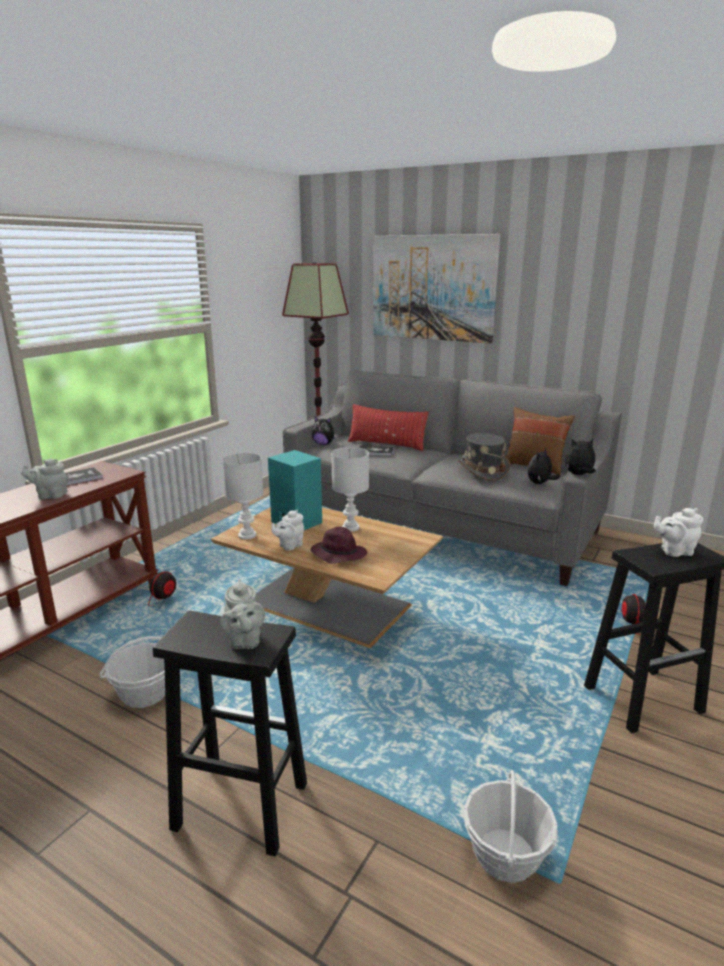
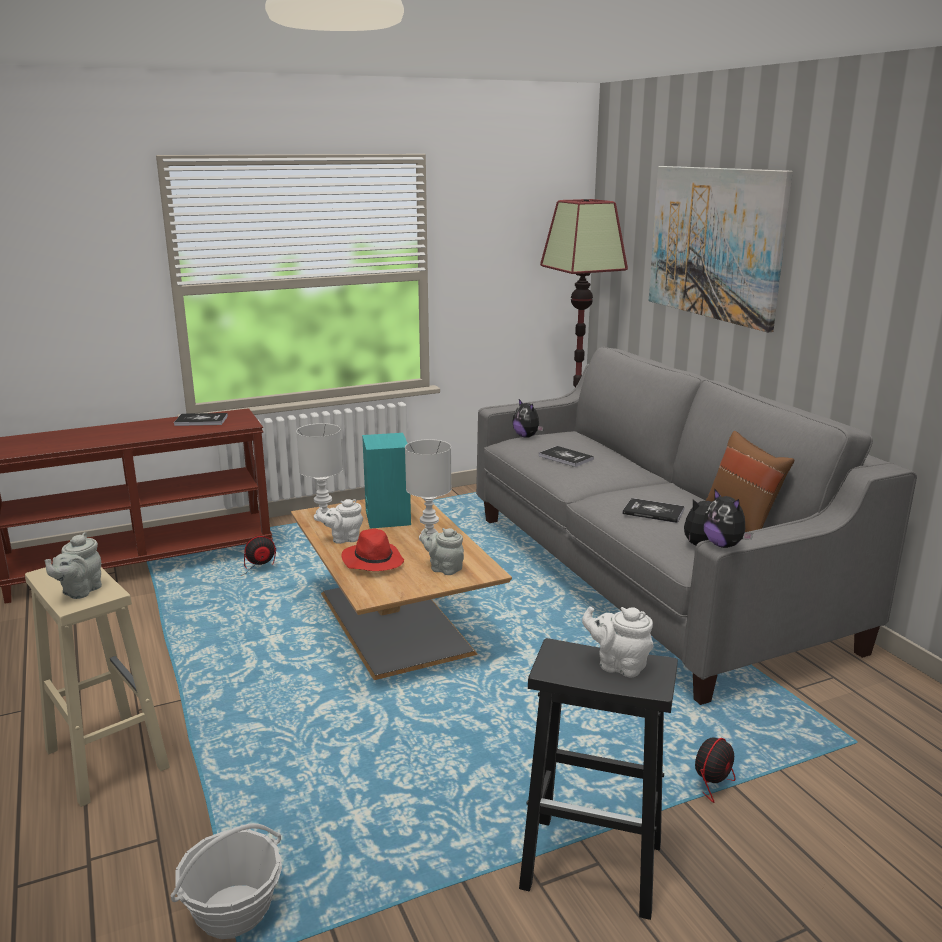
camera: 35 degrees right, 0 degrees up
grey teapot [21,459,68,499] -> grey teapot moved to [420,528,464,575]
basket [99,636,165,708] -> none
black stool [153,611,307,856] -> beige stool [25,567,170,807]
purple hat [311,527,367,564] -> red hat [341,529,404,571]
red pillow [348,404,429,451] -> none
grey hat [458,433,510,481] -> book [623,498,685,523]
plush toy [565,439,596,475] -> plush toy turned 150 degrees counterclockwise [703,488,753,548]

